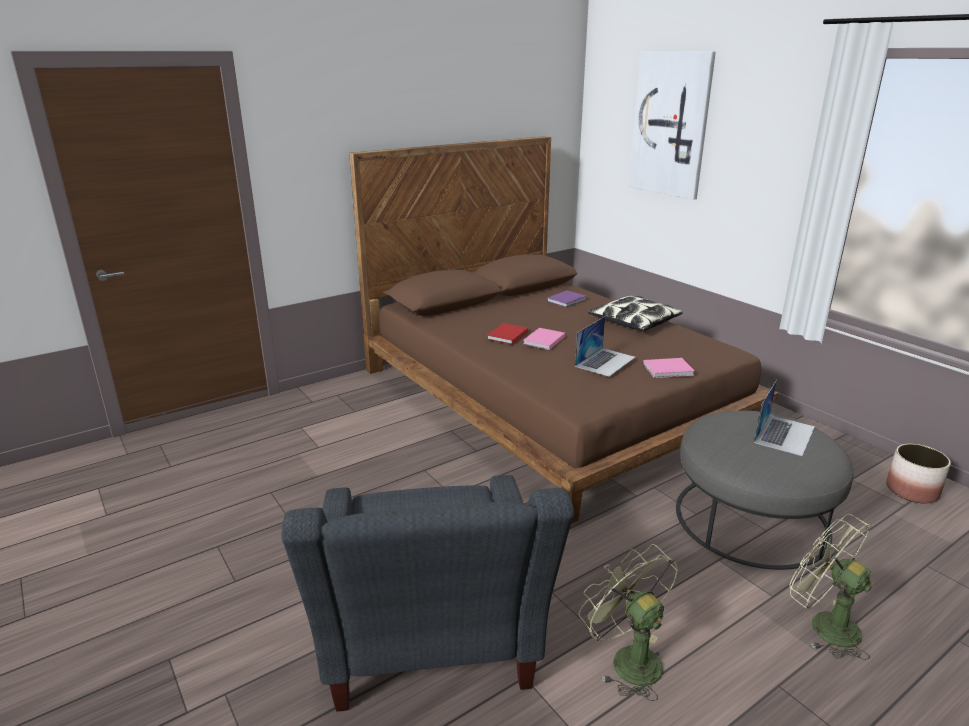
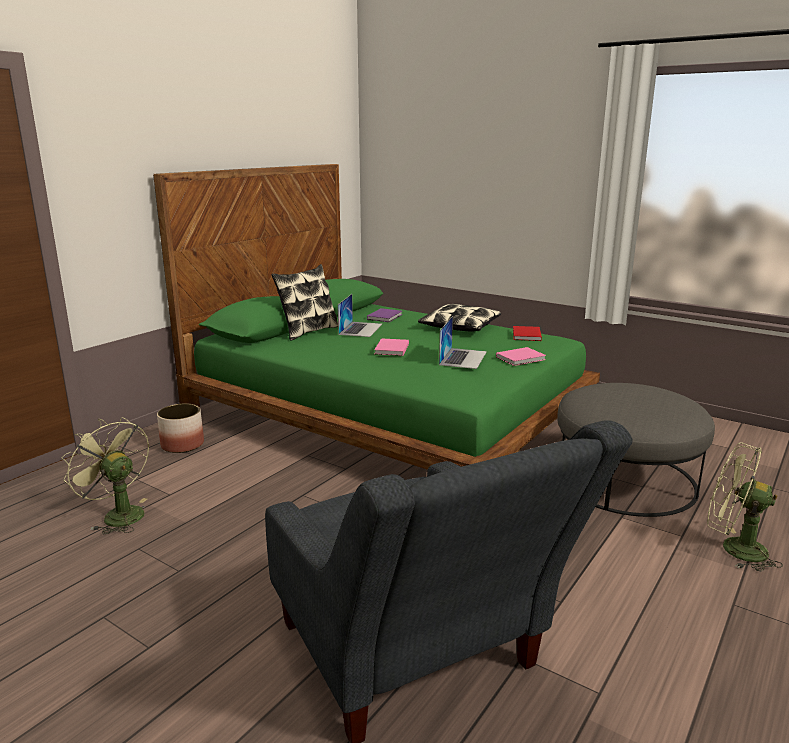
camera: 20 degrees left, 5 degrees down
brown bed [349,136,778,524] -> green bed [153,164,600,470]
red book [487,323,528,345] -> red book moved to [513,326,542,341]
green fan [578,544,678,701] -> green fan moved to [61,417,149,534]
picture [629,51,716,200] -> none
laptop [754,380,815,456] -> laptop moved to [338,294,382,337]
planter [886,444,951,503] -> planter moved to [157,404,204,453]
none -> pillow [272,264,338,341]

